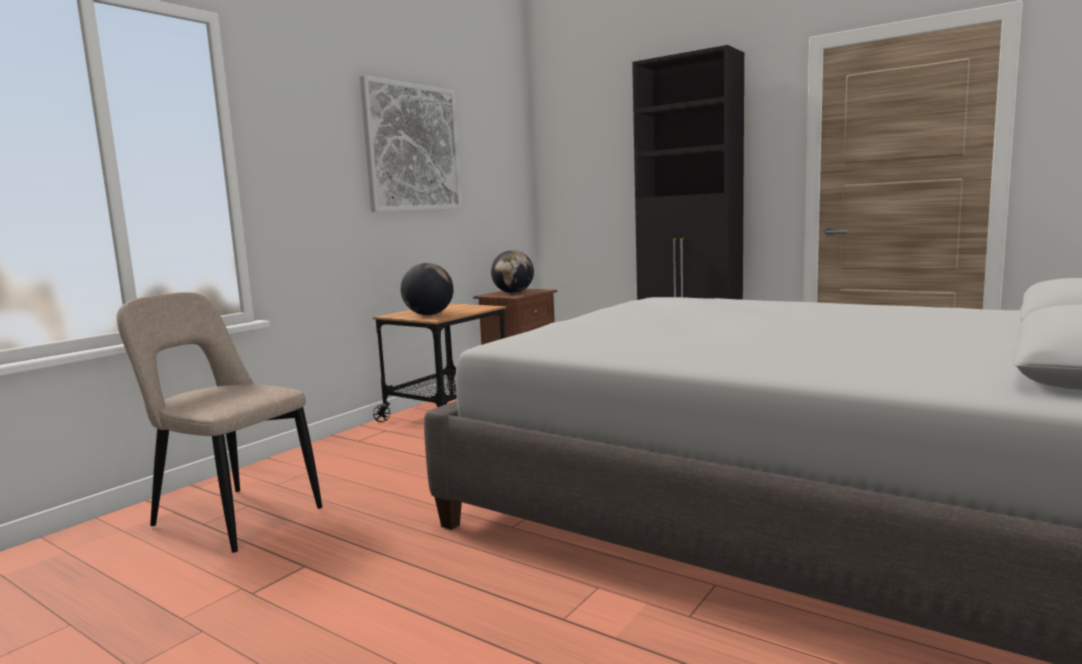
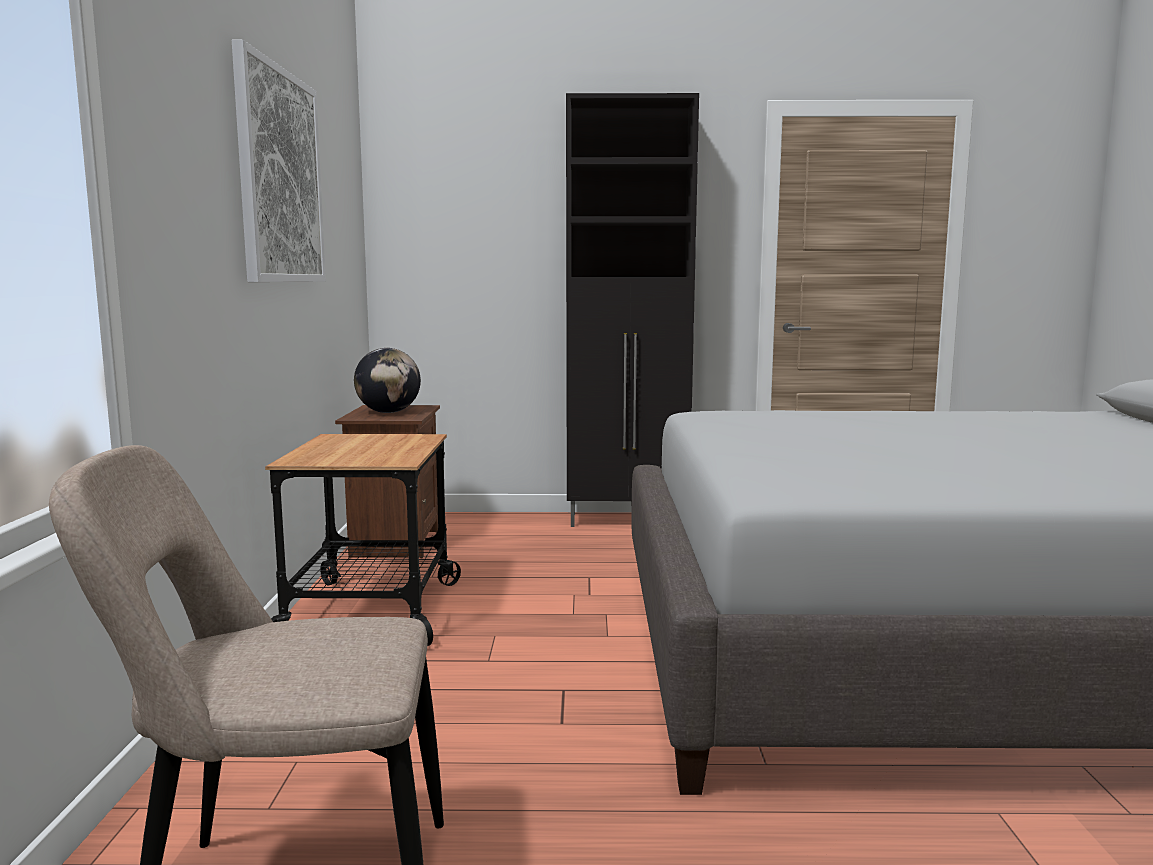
camera: 35 degrees left, 0 degrees up
globe [401,263,454,315] -> none

